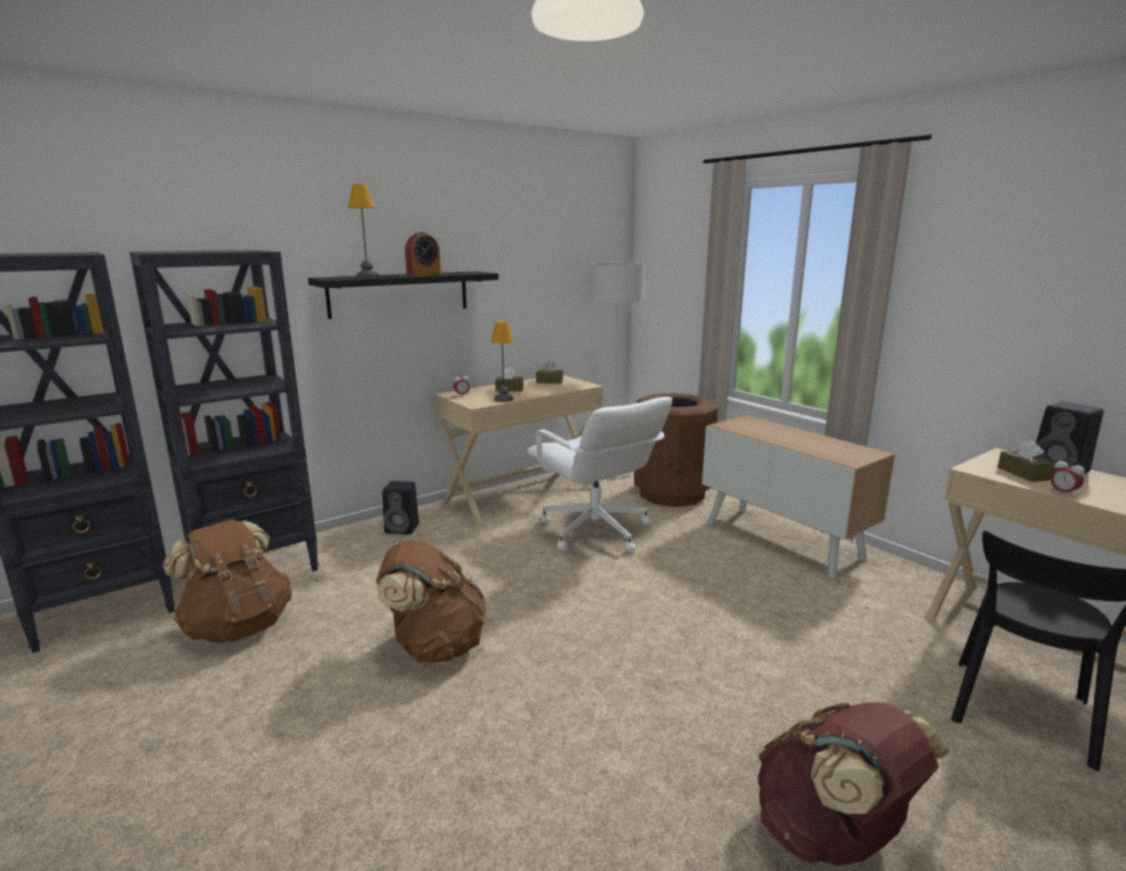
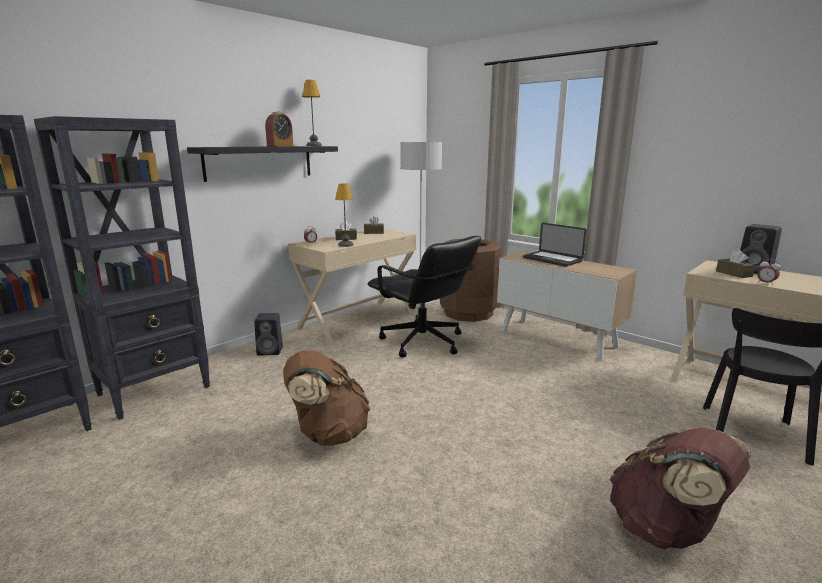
camera: 10 degrees left, 0 degrees up
brown backpack [163,519,292,643] -> none
table lamp [348,184,379,278] -> table lamp moved to [302,80,322,146]
white office chair [527,397,673,552] -> black office chair [368,236,481,357]
none -> laptop [523,223,586,267]

